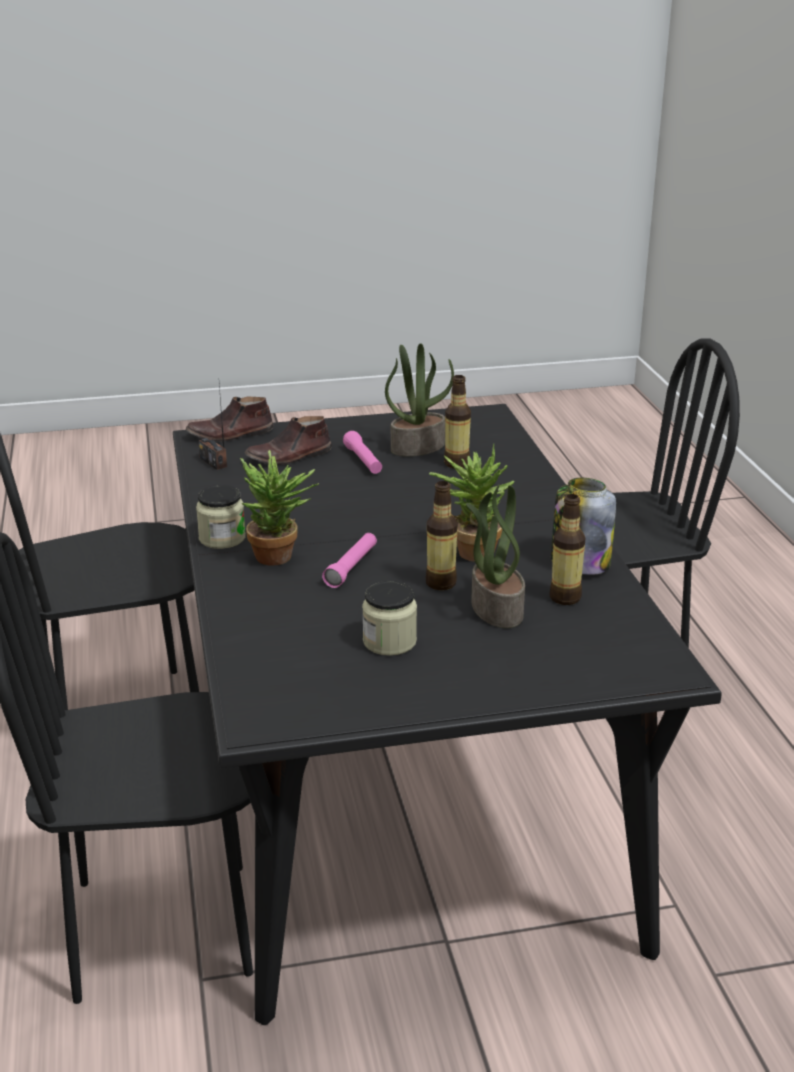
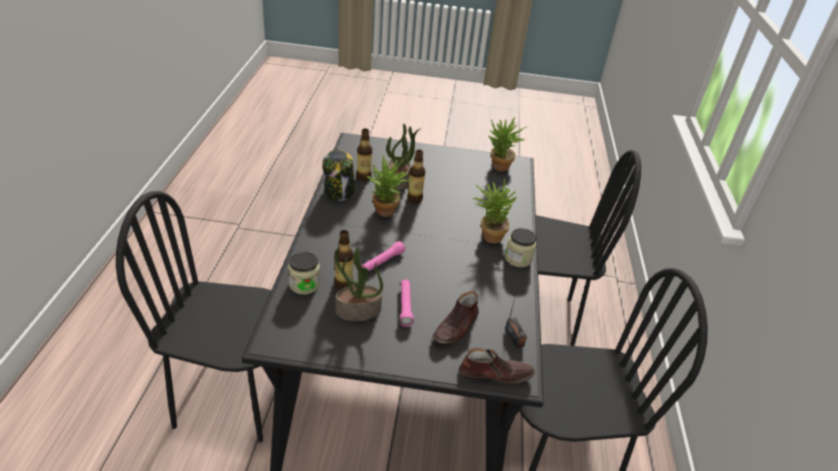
camera: 165 degrees left, 10 degrees up
brown shoe [245,416,332,465] -> brown shoe turned 135 degrees clockwise [432,291,479,344]
pink flashlight [322,533,377,588] -> pink flashlight moved to [361,241,405,272]
jar [362,581,417,656] -> jar moved to [288,252,320,295]
none -> potted plant [488,117,526,171]

